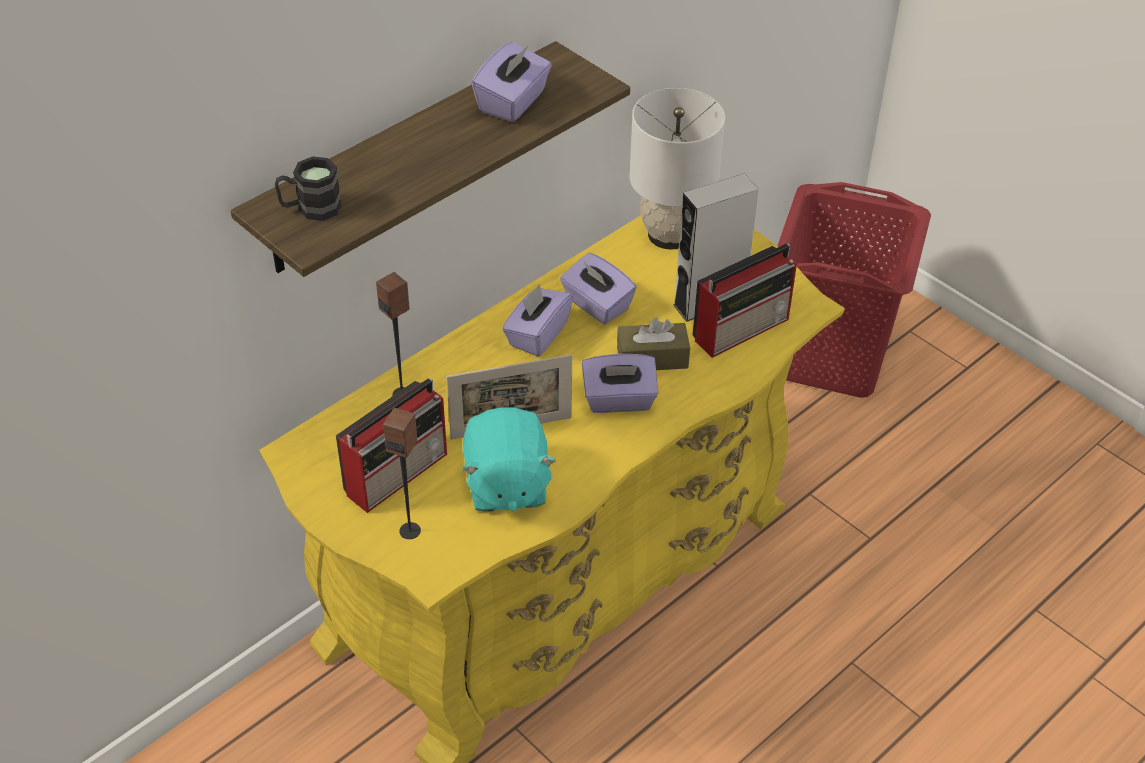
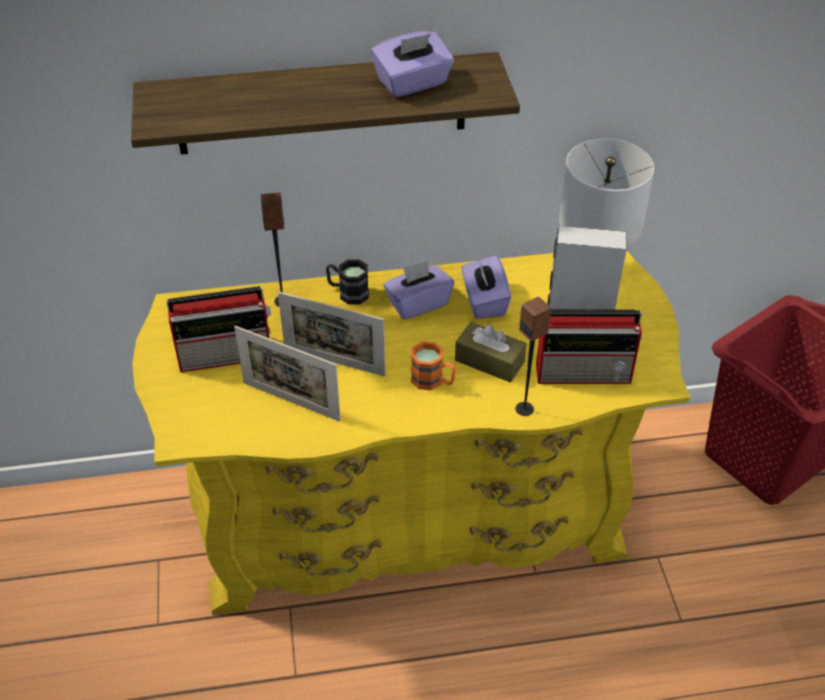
camera: 35 degrees right, 0 degrees up
black mug [275,156,342,221] -> black mug moved to [326,259,369,305]
speaker [383,408,421,539] -> speaker moved to [515,297,552,416]
turquoise plush toy [462,407,556,512] -> picture frame [234,326,341,422]
purple tissue box [582,354,658,413] -> orange mug [411,341,456,390]

